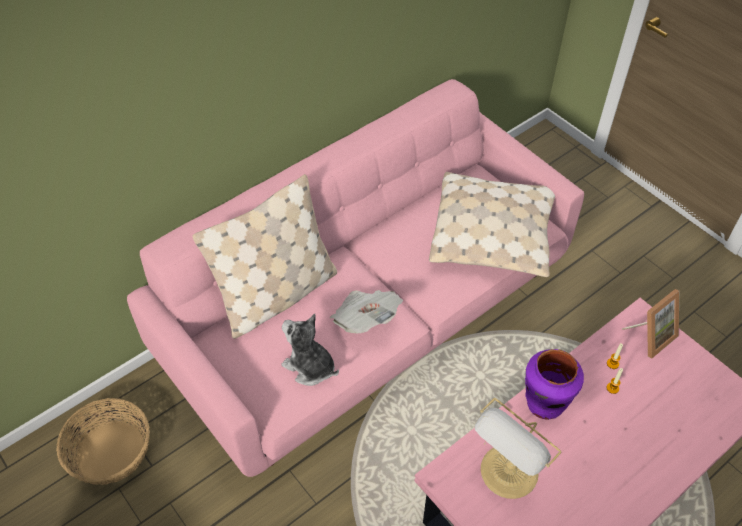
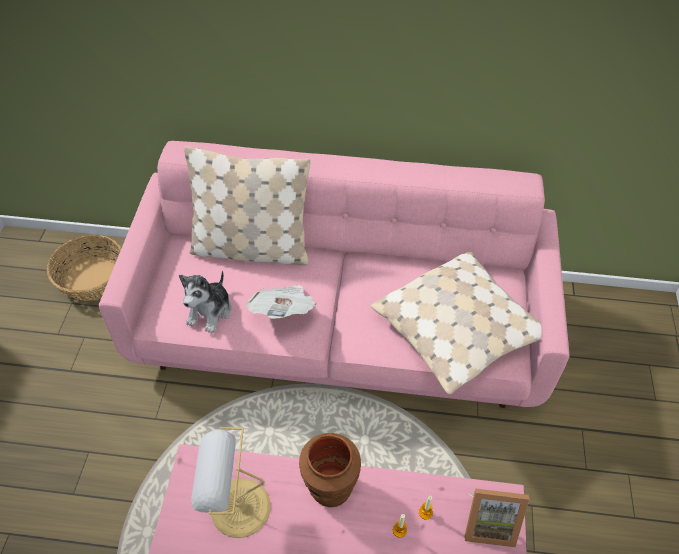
camera: 45 degrees right, 0 degrees up
plush toy [281,314,339,386] -> plush toy turned 150 degrees counterclockwise [179,271,231,333]
purple vase [525,349,584,420] -> brown vase [299,433,361,507]

